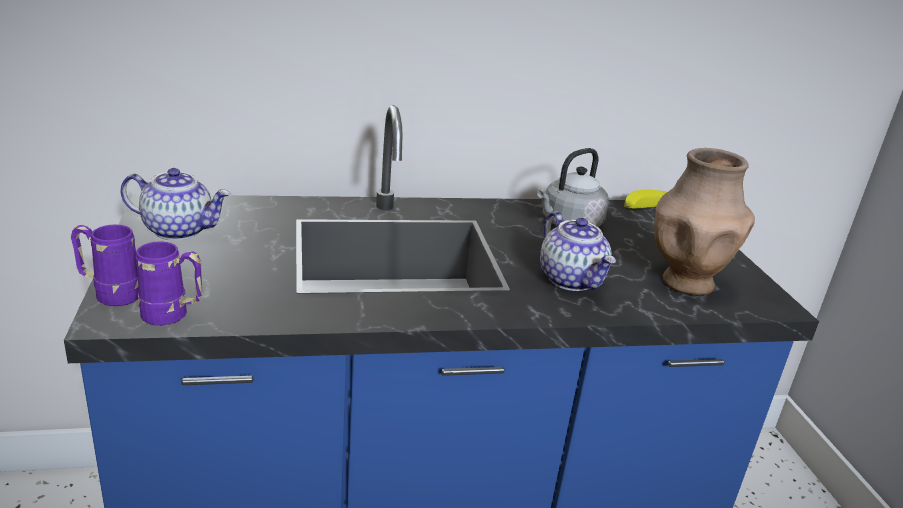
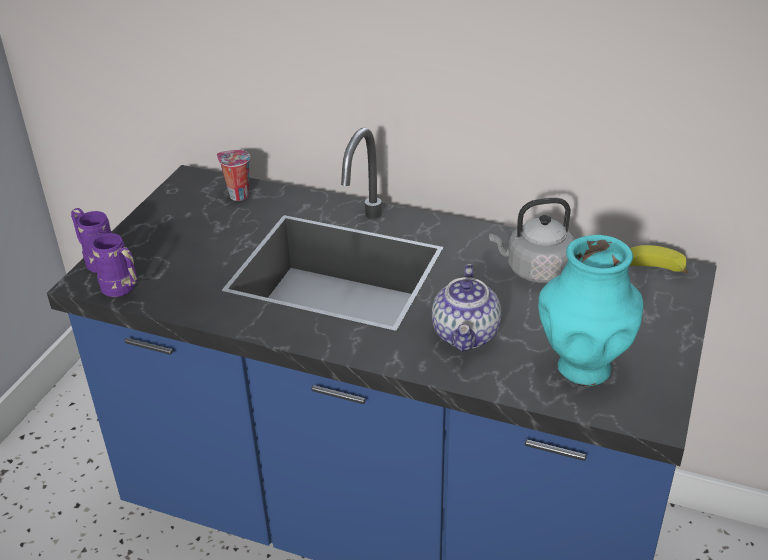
camera: 35 degrees right, 10 degrees up
teapot [121,168,231,240] -> none
brown vase [654,148,755,296] -> turquoise vase [538,235,643,386]
none -> cup [217,150,250,201]

